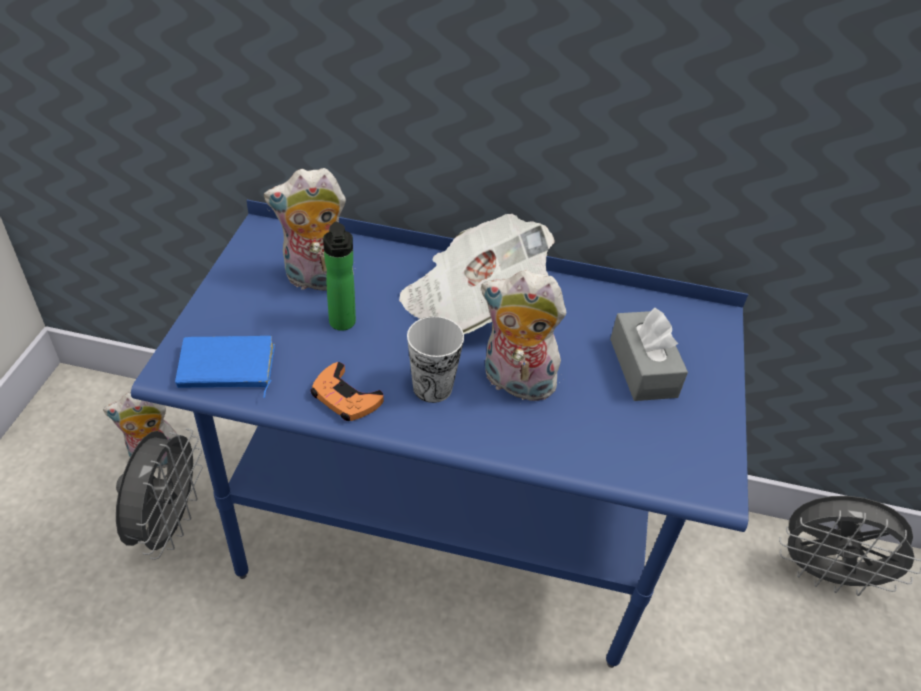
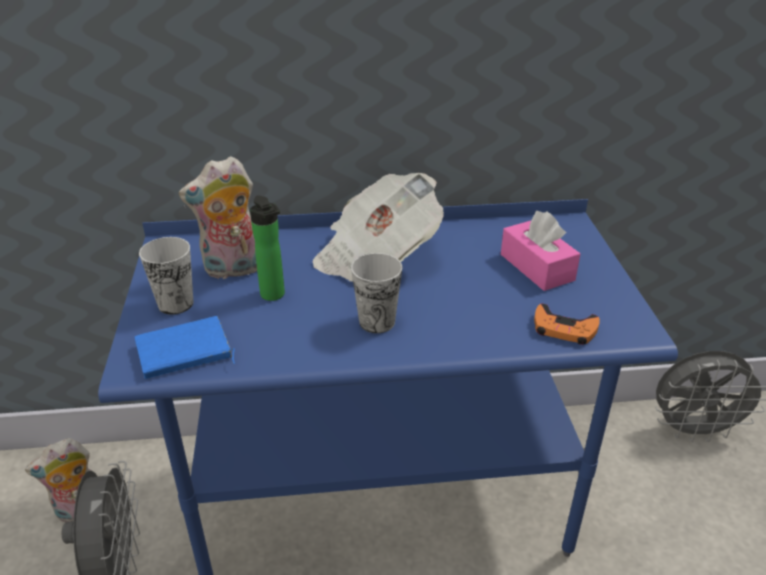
camera: 15 degrees left, 10 degrees down
orange game controller [311,362,384,421] -> orange game controller moved to [534,303,600,345]
plush toy [481,270,566,401] -> none
grey tissue box [610,307,688,401] -> pink tissue box [501,211,581,291]
none -> cup [139,237,194,315]

